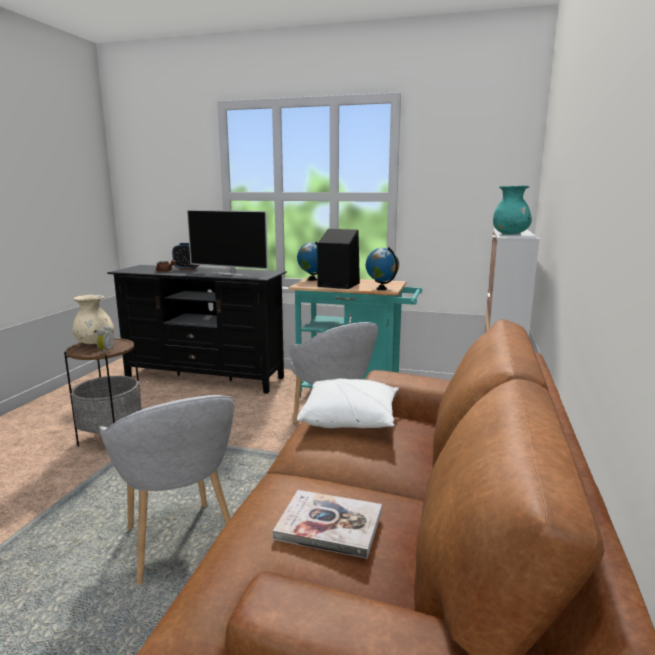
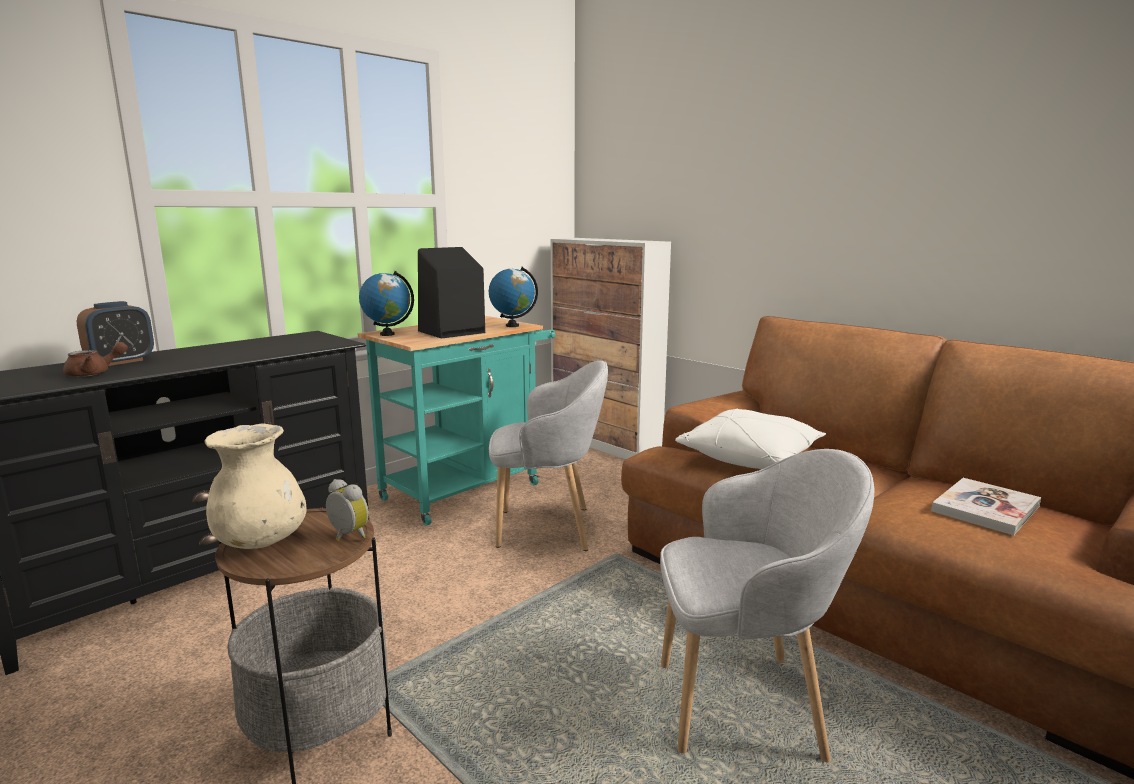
camera: 60 degrees left, 0 degrees up
television [187,210,268,276] -> none
turquoise vase [493,186,532,235] -> none

